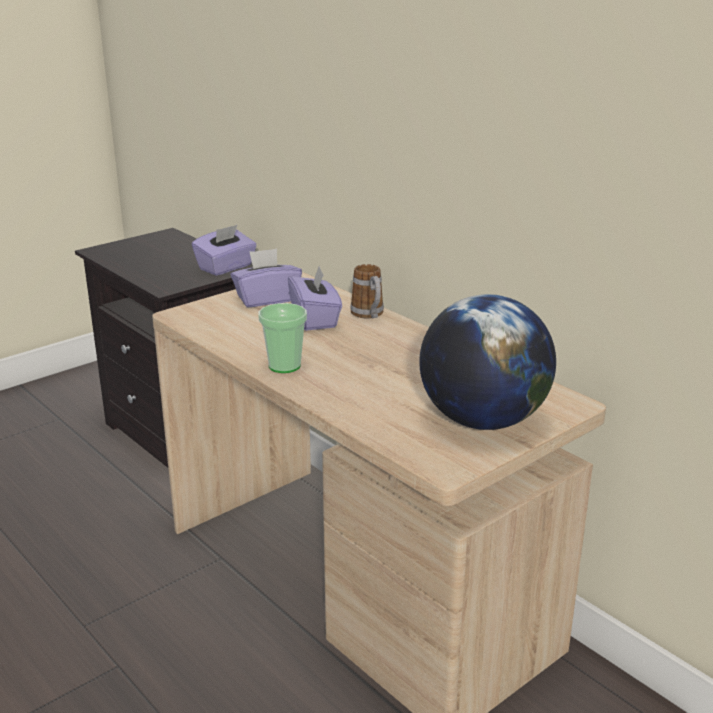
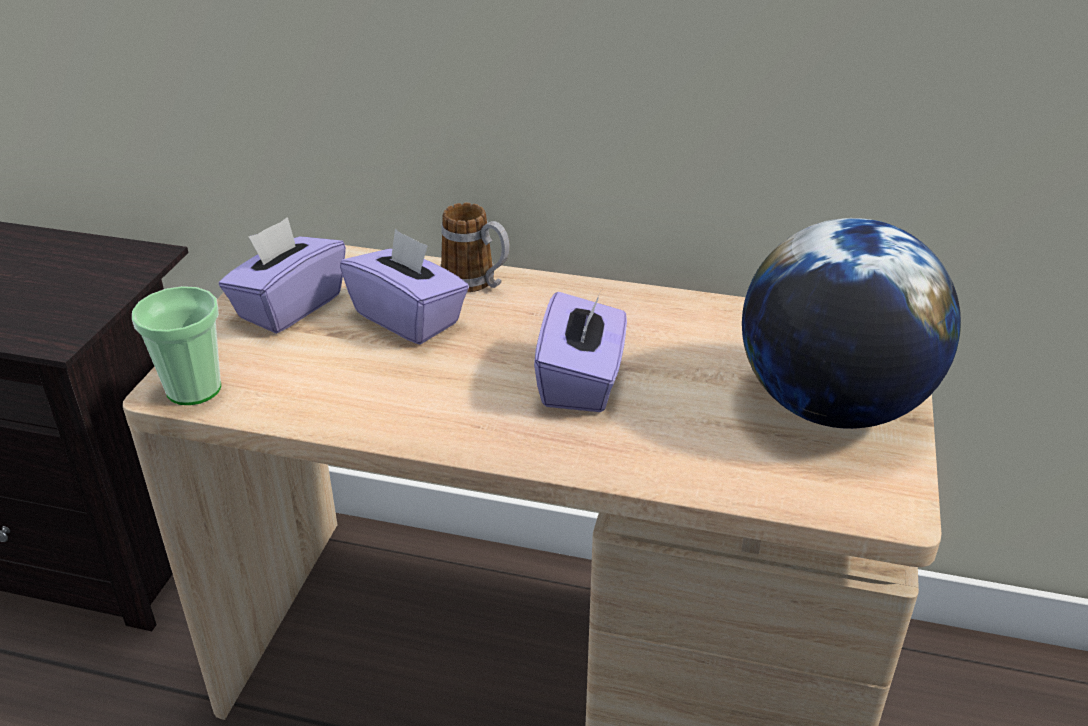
camera: 35 degrees left, 10 degrees up
purple tissue box [192,225,257,276] -> purple tissue box moved to [534,290,627,412]
cup [258,303,307,373] -> cup moved to [132,286,221,405]

